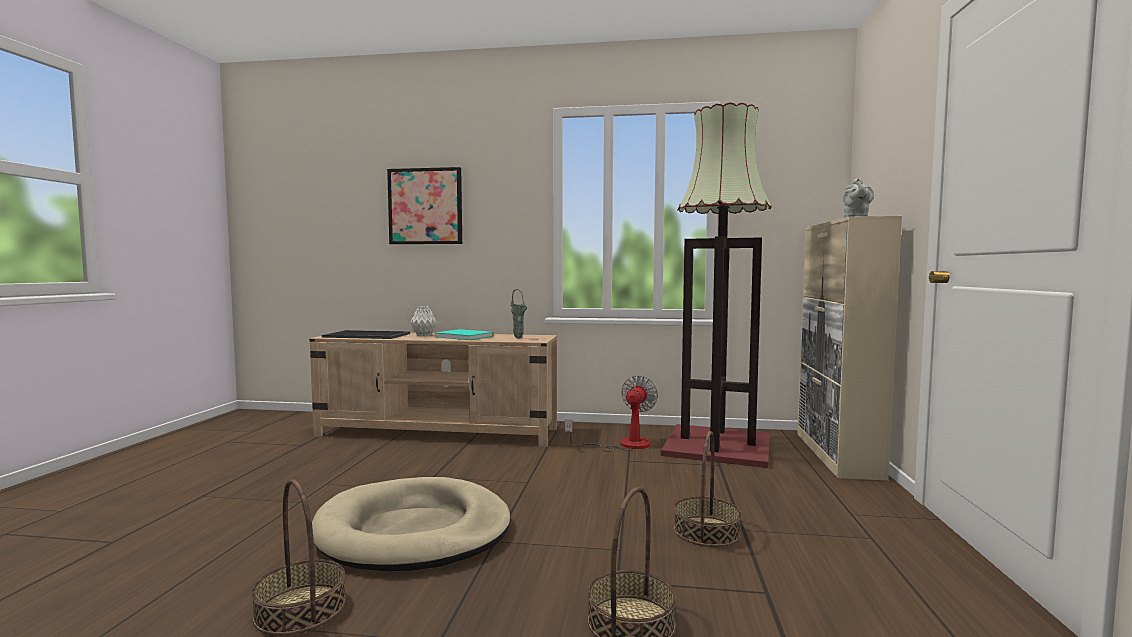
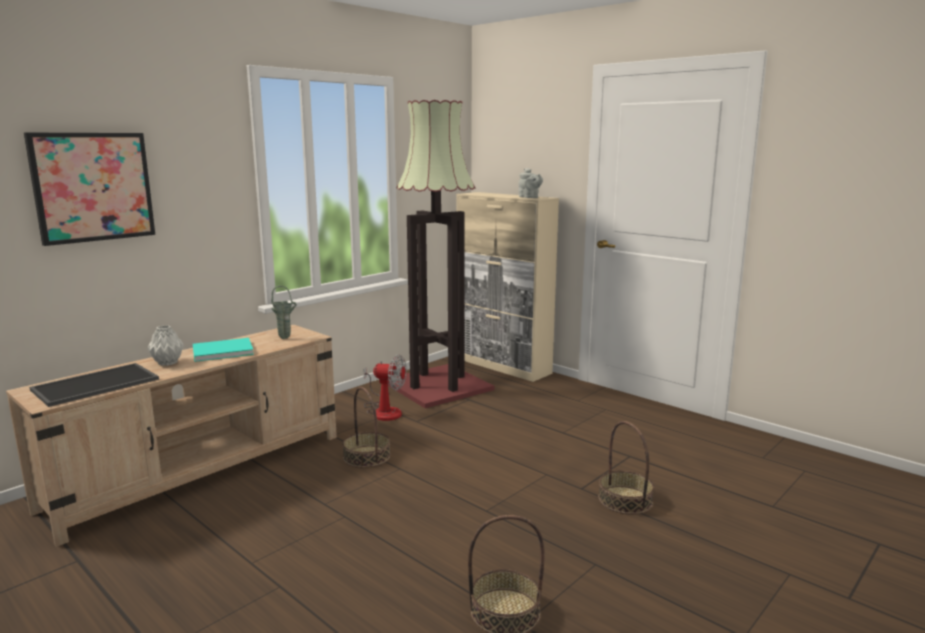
camera: 55 degrees left, 10 degrees up
beige dog bed [312,477,511,571] -> none
fan [565,375,658,452] -> fan turned 135 degrees clockwise [364,355,407,421]
basket [674,431,741,547] -> basket moved to [342,387,391,468]

